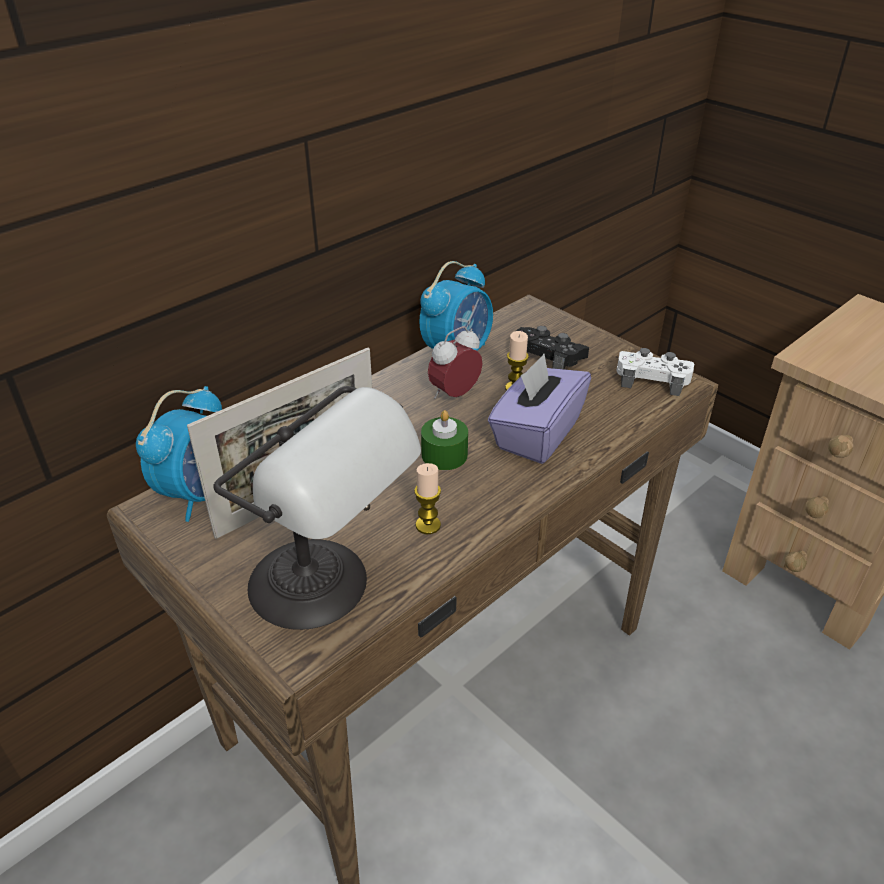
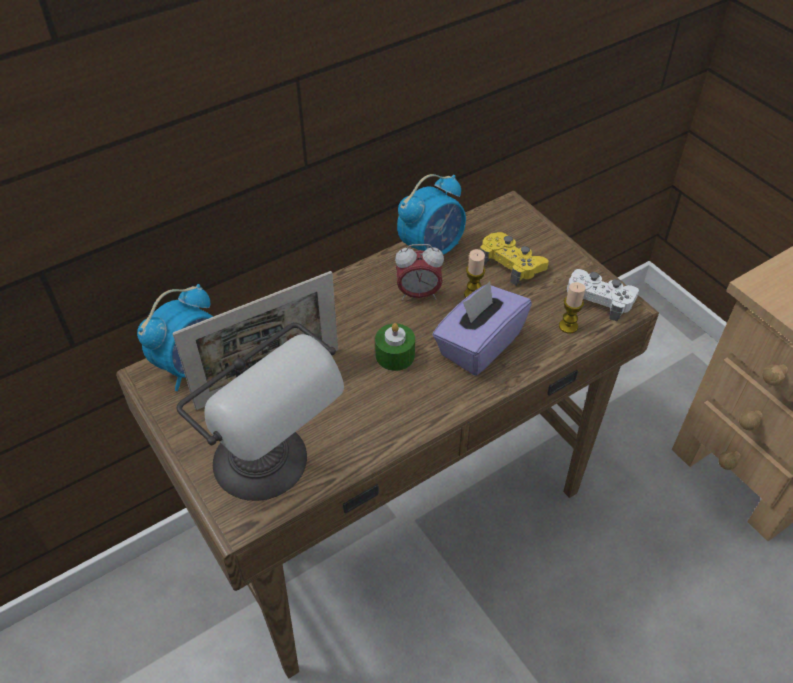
camera: 10 degrees right, 10 degrees up
candle [414,463,441,534] -> candle moved to [559,282,586,334]
alarm clock [428,326,483,399] -> alarm clock turned 150 degrees counterclockwise [395,244,444,300]
black game controller [516,326,589,369] -> yellow game controller [480,232,549,286]

